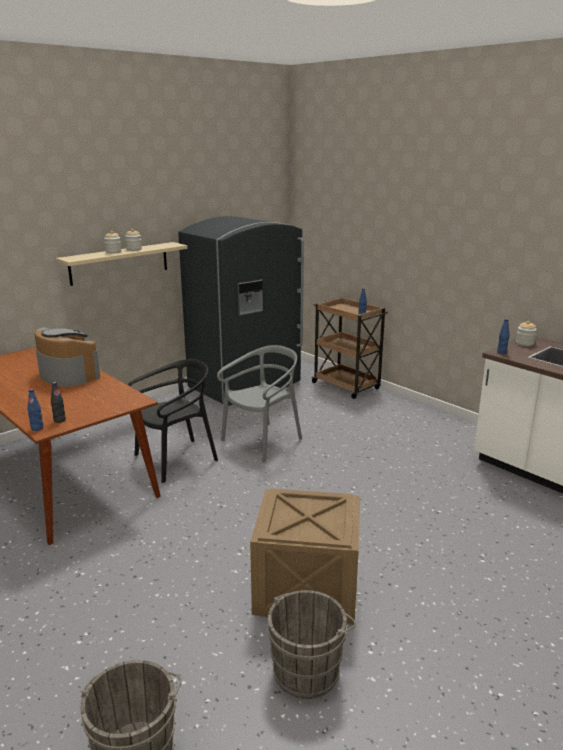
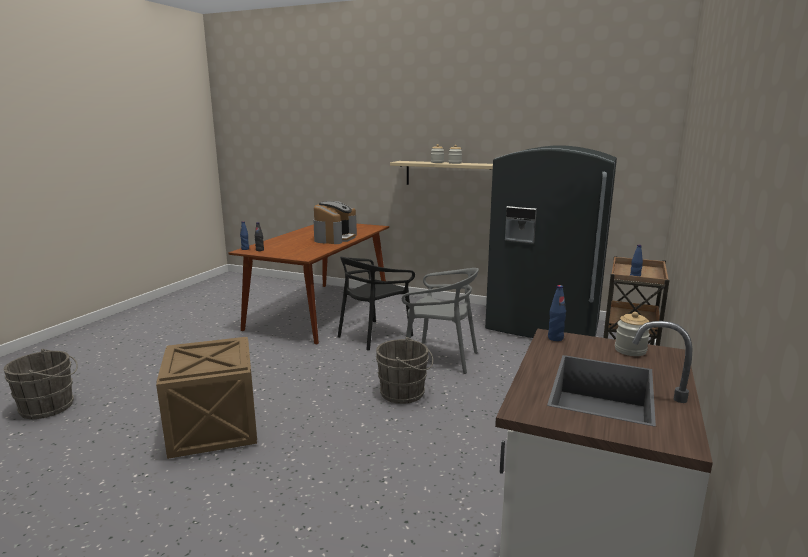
camera: 65 degrees right, 5 degrees down
black chair [128,359,218,483] -> black chair turned 105 degrees clockwise [338,257,415,351]
grey bucket [267,590,356,699] -> grey bucket moved to [376,337,433,404]

